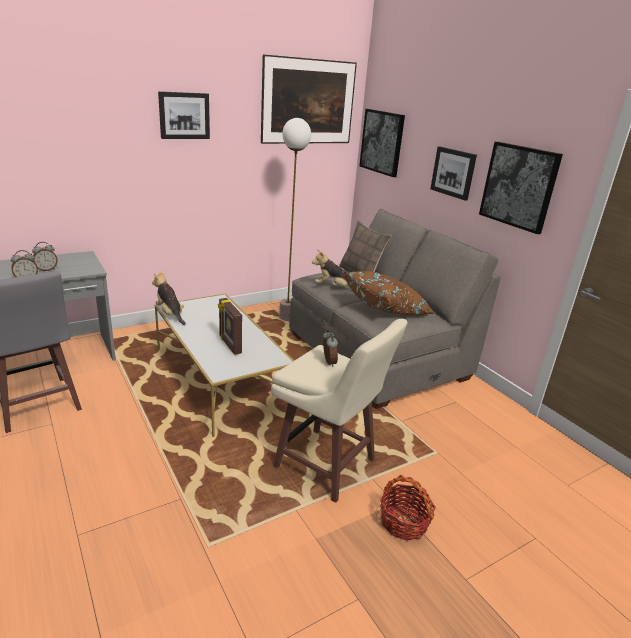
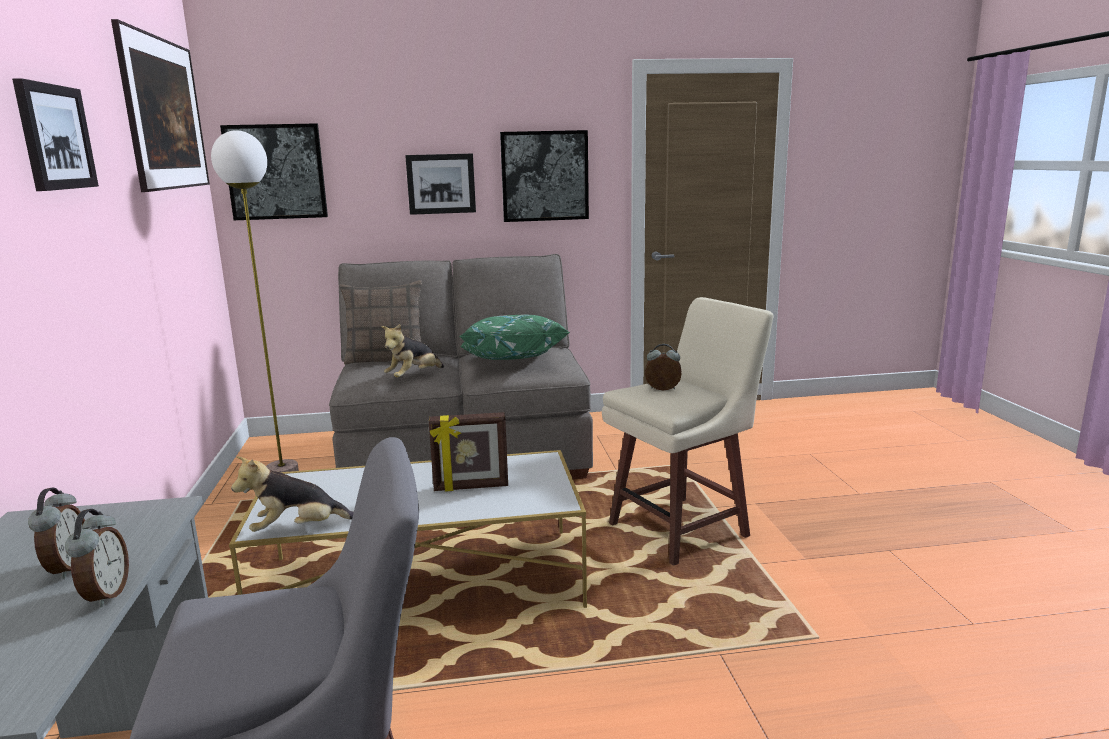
camera: 65 degrees left, 10 degrees down
brown pillow [343,271,436,315] -> green pillow [459,315,570,360]
basket [380,475,436,541] -> none

